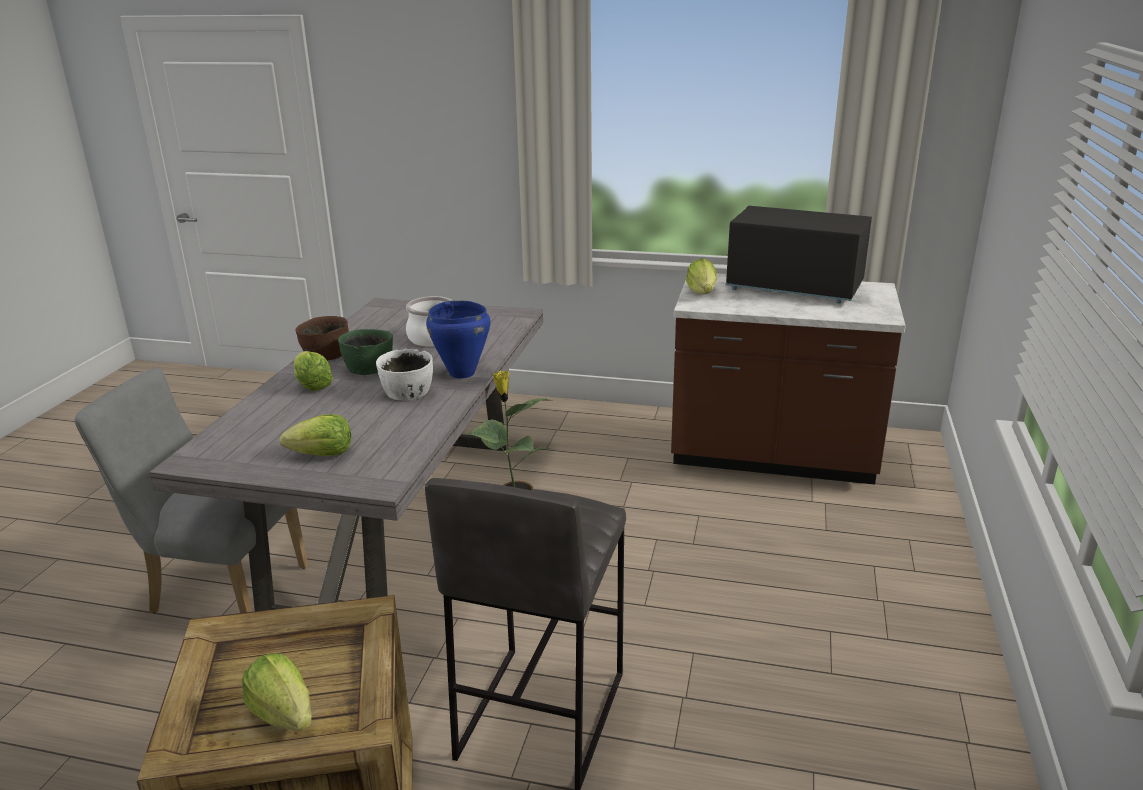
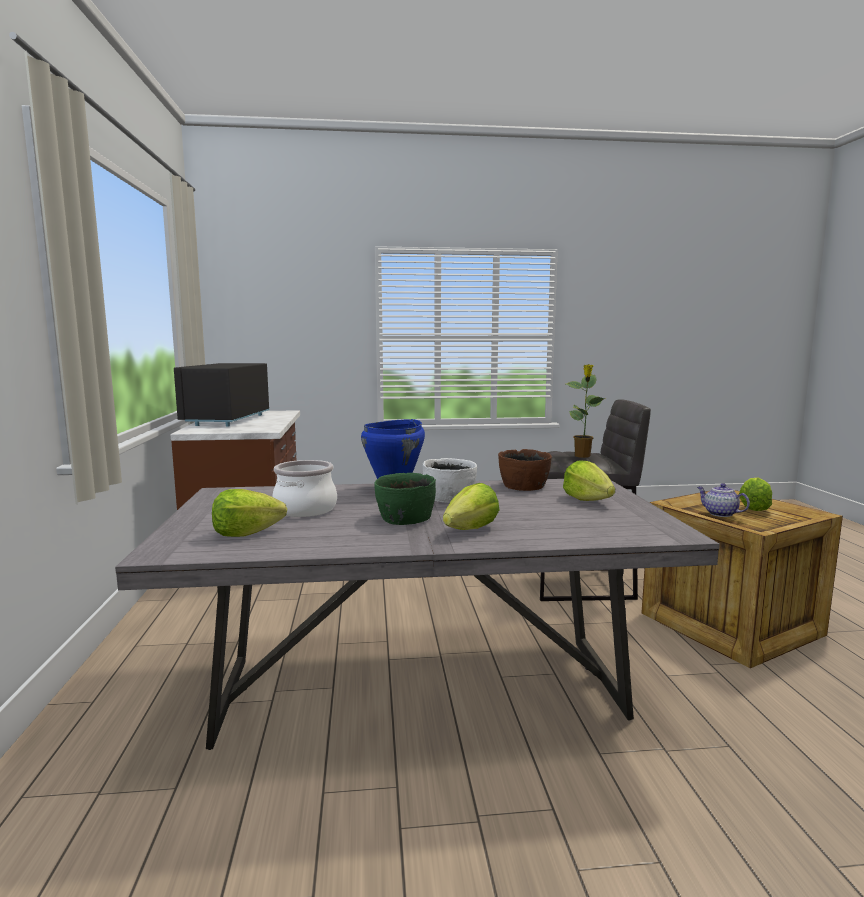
camera: 110 degrees left, 15 degrees down
grey chair [74,368,308,613] -> none
brown bowl [295,316,349,361] -> brown bowl moved to [498,449,552,491]
lettuce [686,259,717,294] -> lettuce moved to [212,489,287,537]
none -> teapot [697,483,750,517]

